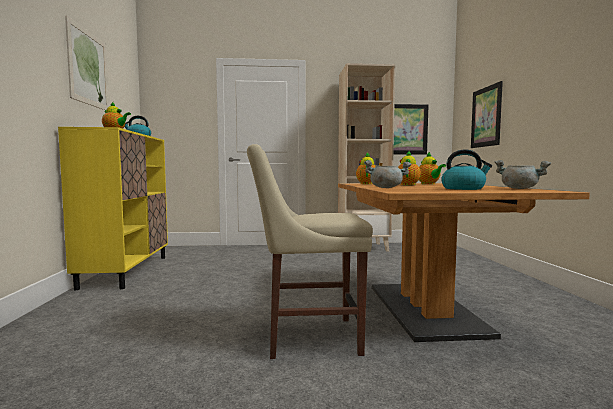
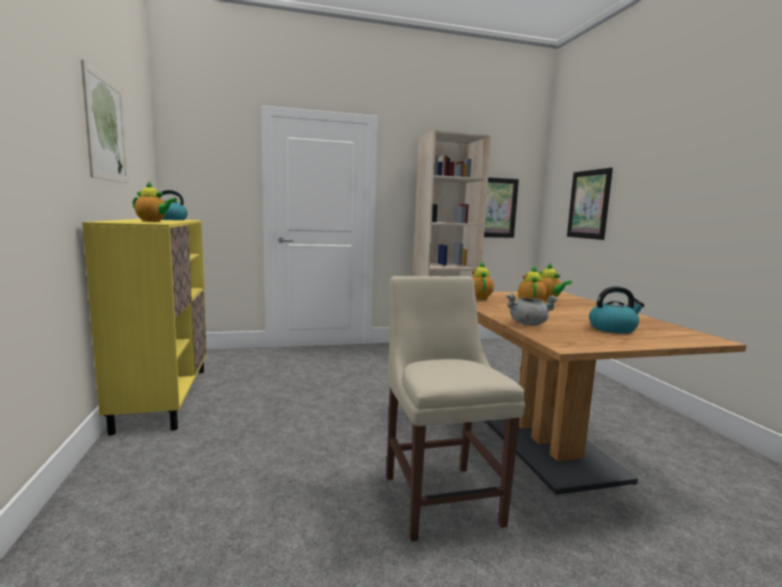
camera: 10 degrees left, 5 degrees up
beige chair [247,144,373,359] -> beige chair turned 90 degrees clockwise [386,276,525,542]
grey cooking pot [495,160,551,189] -> none

